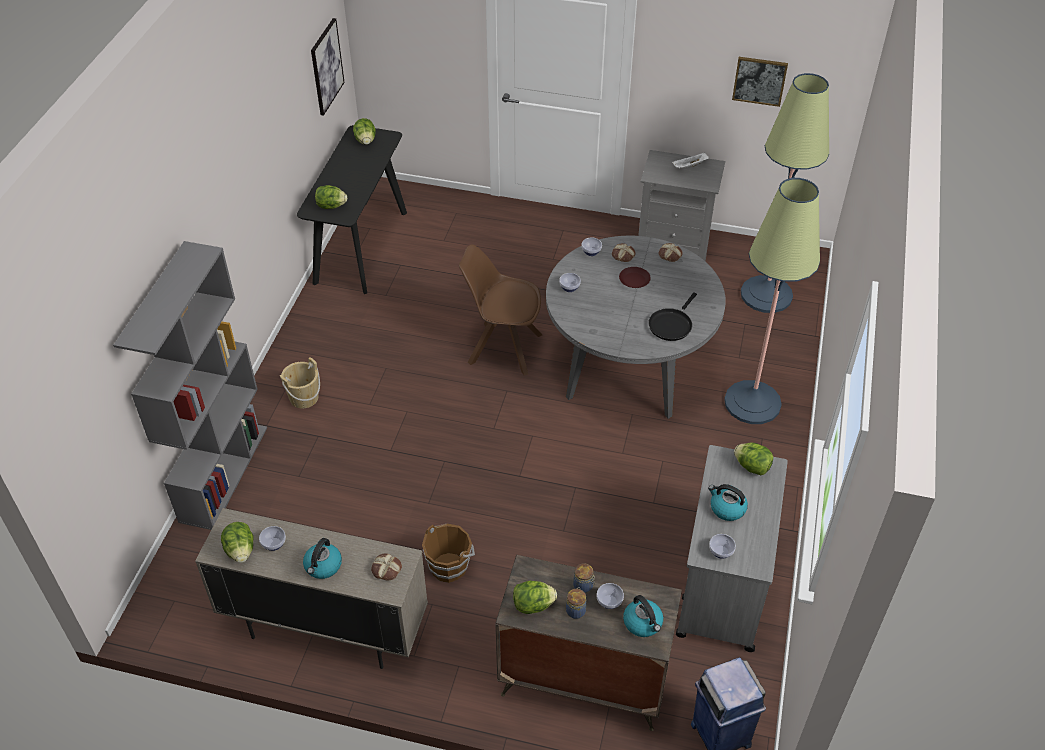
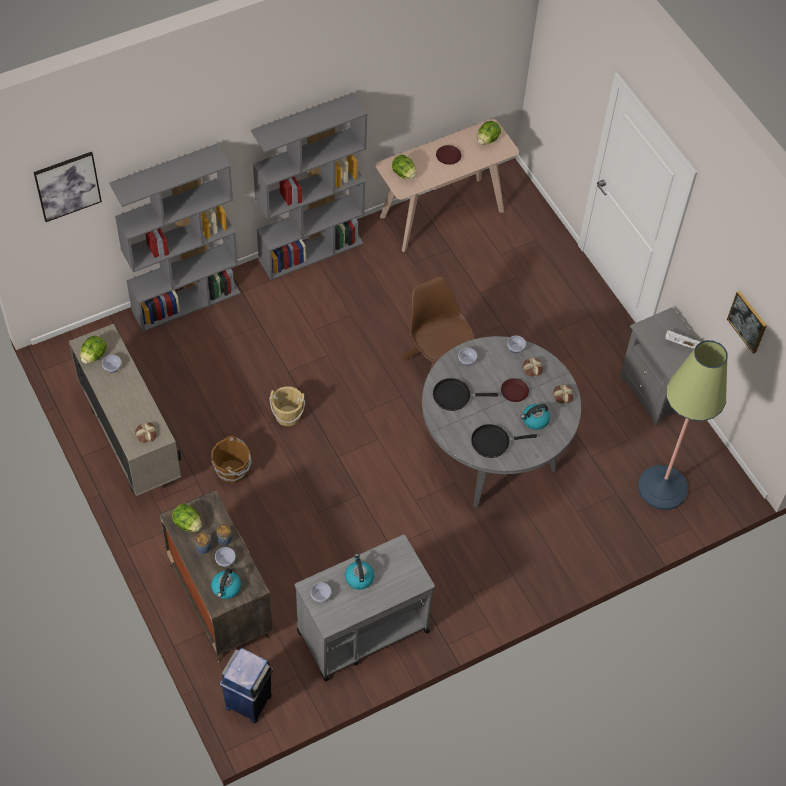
camera: 45 degrees right, 10 degrees up
beige bucket [280,357,320,409] -> beige bucket moved to [269,386,305,426]
black console table [297,125,407,294] -> beige console table [376,119,519,252]
kettle [303,538,342,579] -> kettle moved to [521,404,550,430]
picture [311,18,345,115] -> picture moved to [34,152,102,222]
floor lamp [724,178,820,424] -> none
lettuce [734,443,773,475] -> none
none -> grey bookcase [251,93,367,280]
none -> black frying pan [433,378,498,411]
none -> brown plate [436,145,461,165]

